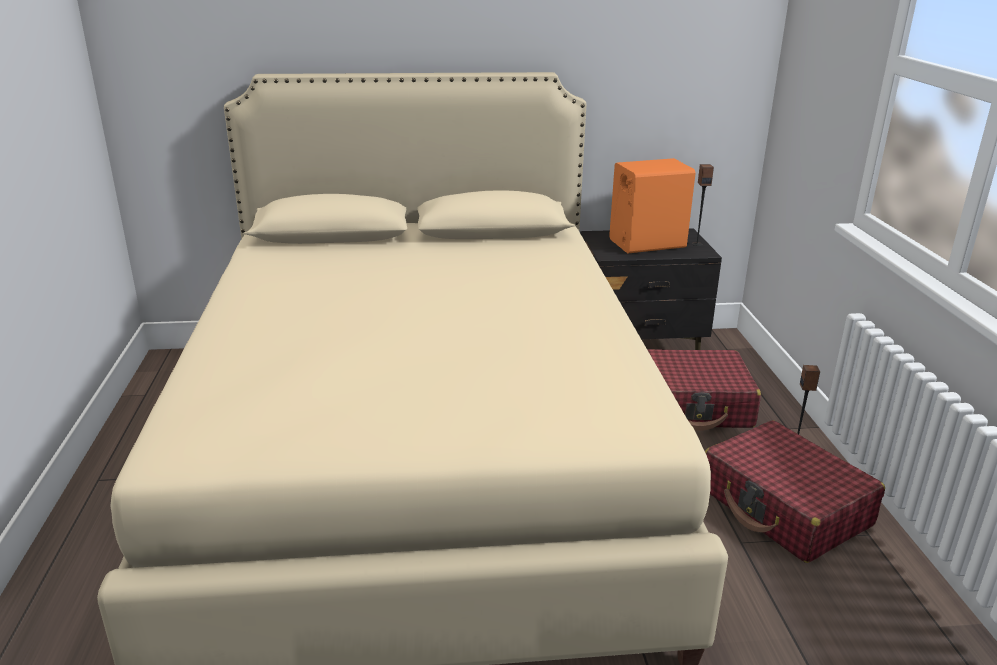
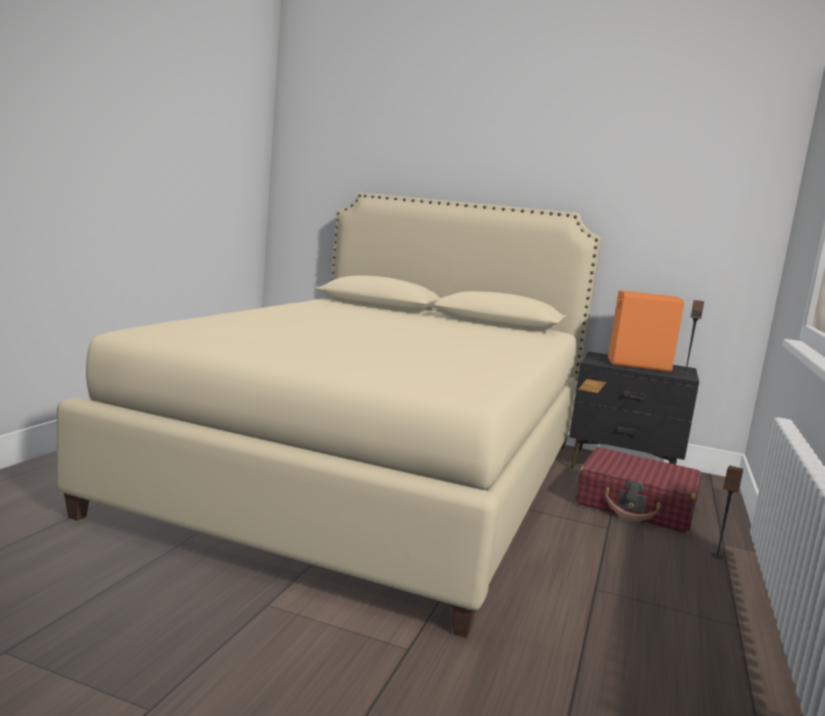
camera: 25 degrees right, 15 degrees down
red suitcase [705,420,885,563] -> none

